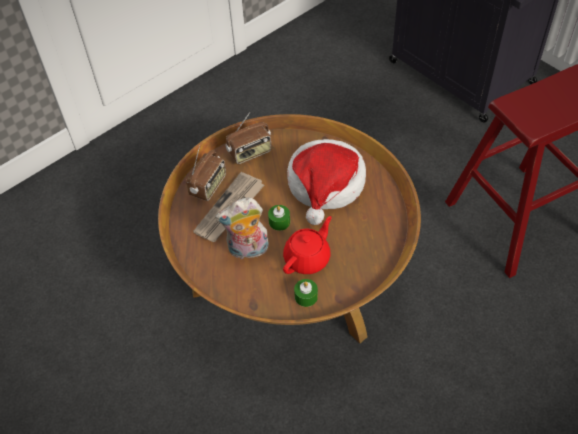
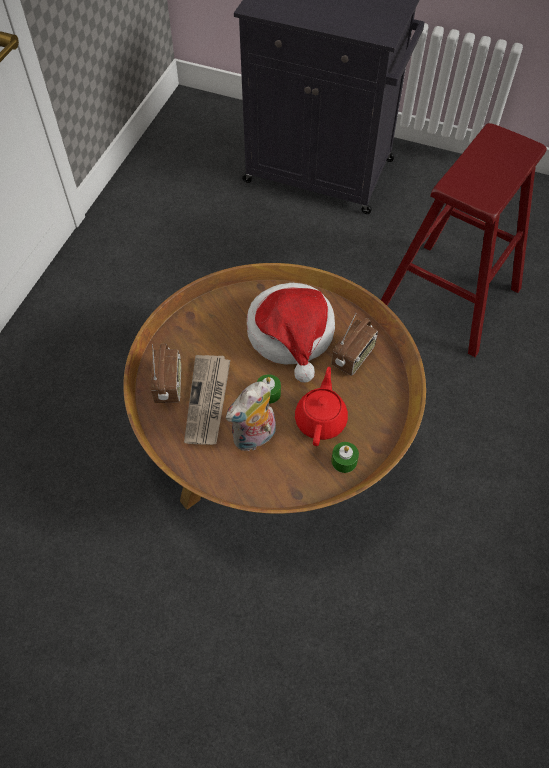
camera: 30 degrees left, 5 degrees up
radio [225,112,272,164] -> radio moved to [331,313,378,376]

